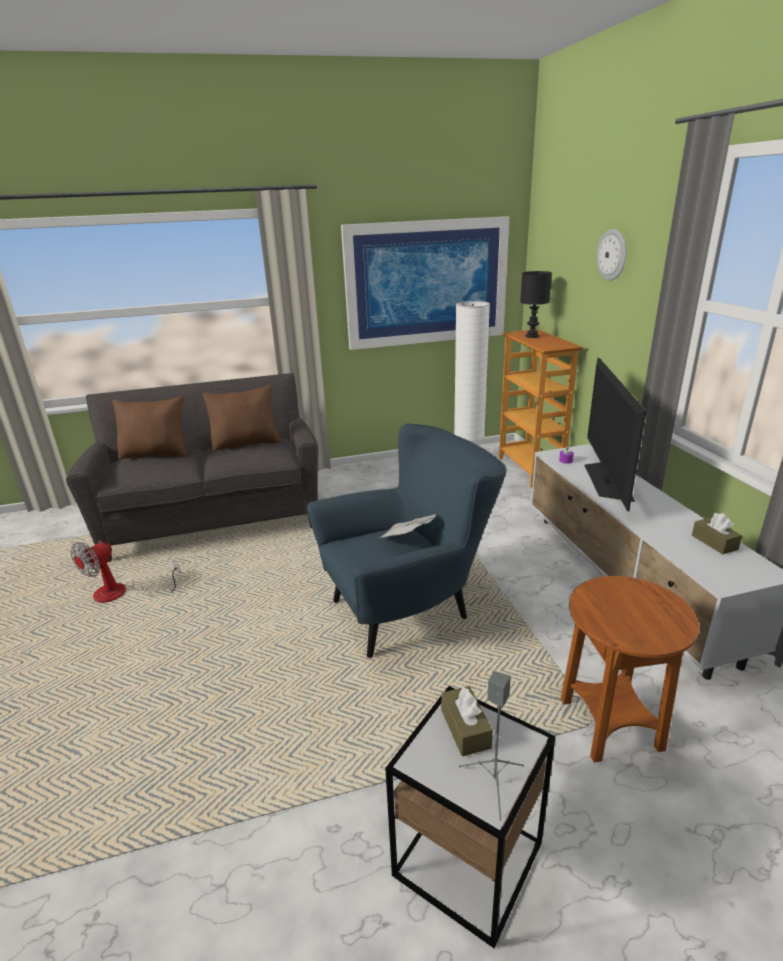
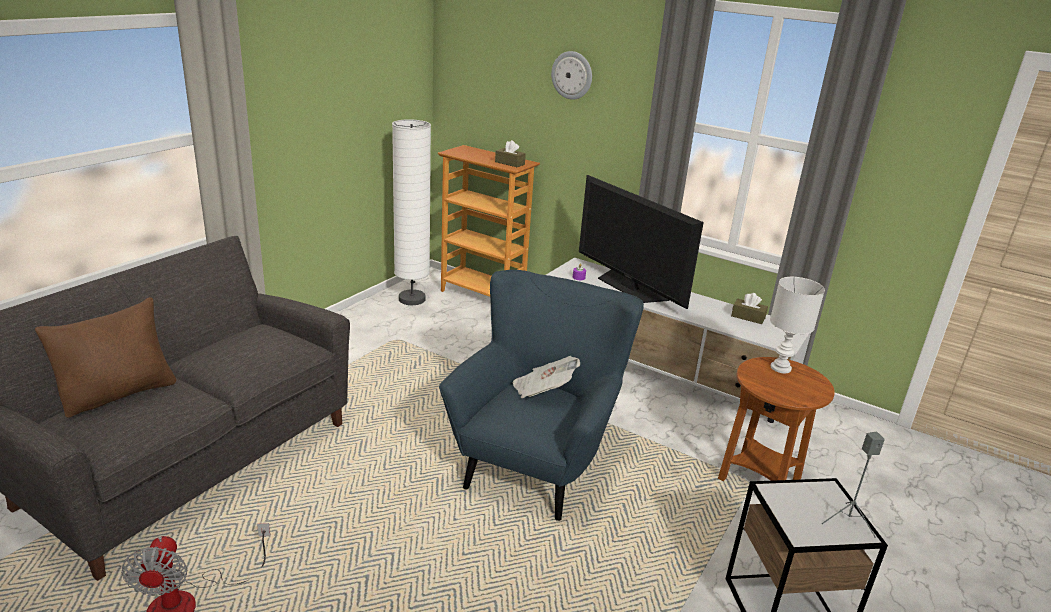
camera: 45 degrees left, 0 degrees up
brown pillow [202,384,280,451] -> none
picture [341,216,509,350] -> none
brown tissue box [441,686,493,756] -> brown tissue box moved to [495,140,526,167]
black table lamp [520,271,552,338] -> none
none -> white table lamp [770,277,825,373]

